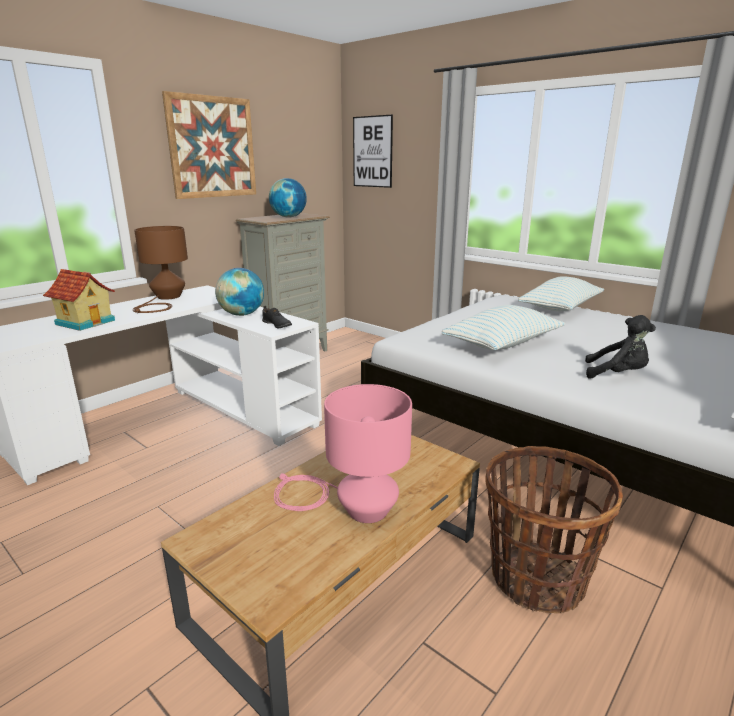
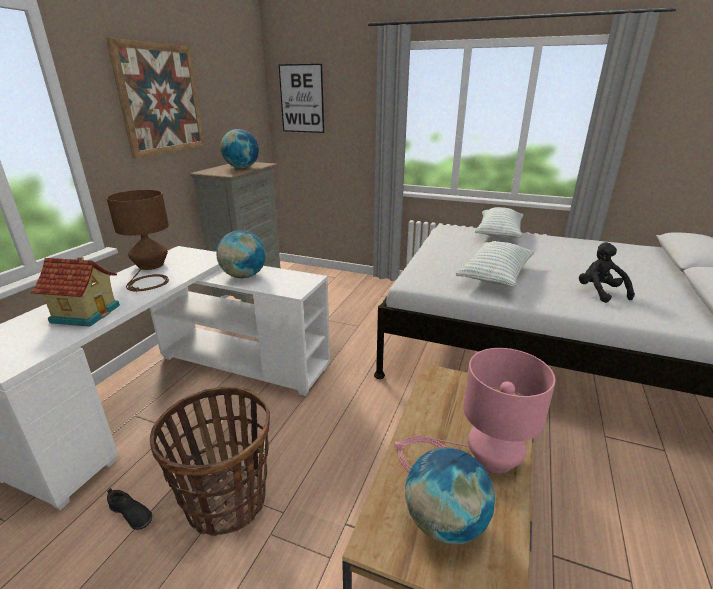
camera: 20 degrees left, 5 degrees up
black shoe [262,306,292,328] -> black shoe moved to [107,488,152,530]
basket [485,446,623,613] -> basket moved to [150,387,270,536]
black plush toy [585,315,656,379] -> black plush toy turned 105 degrees counterclockwise [579,242,635,303]
none -> globe [405,447,495,545]

